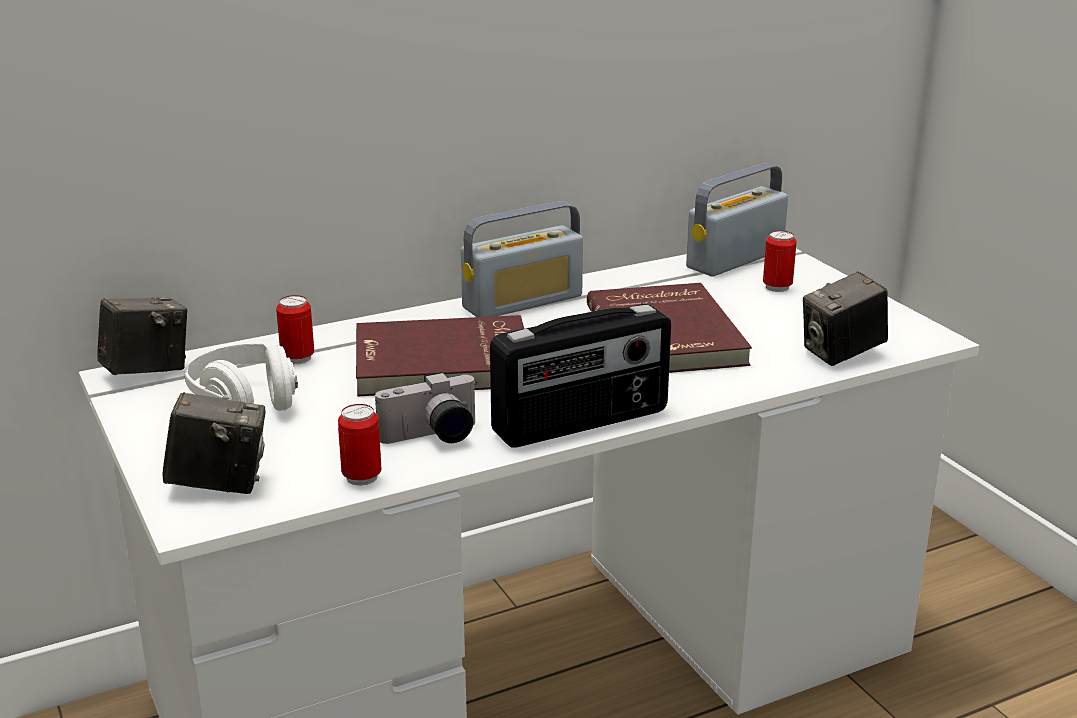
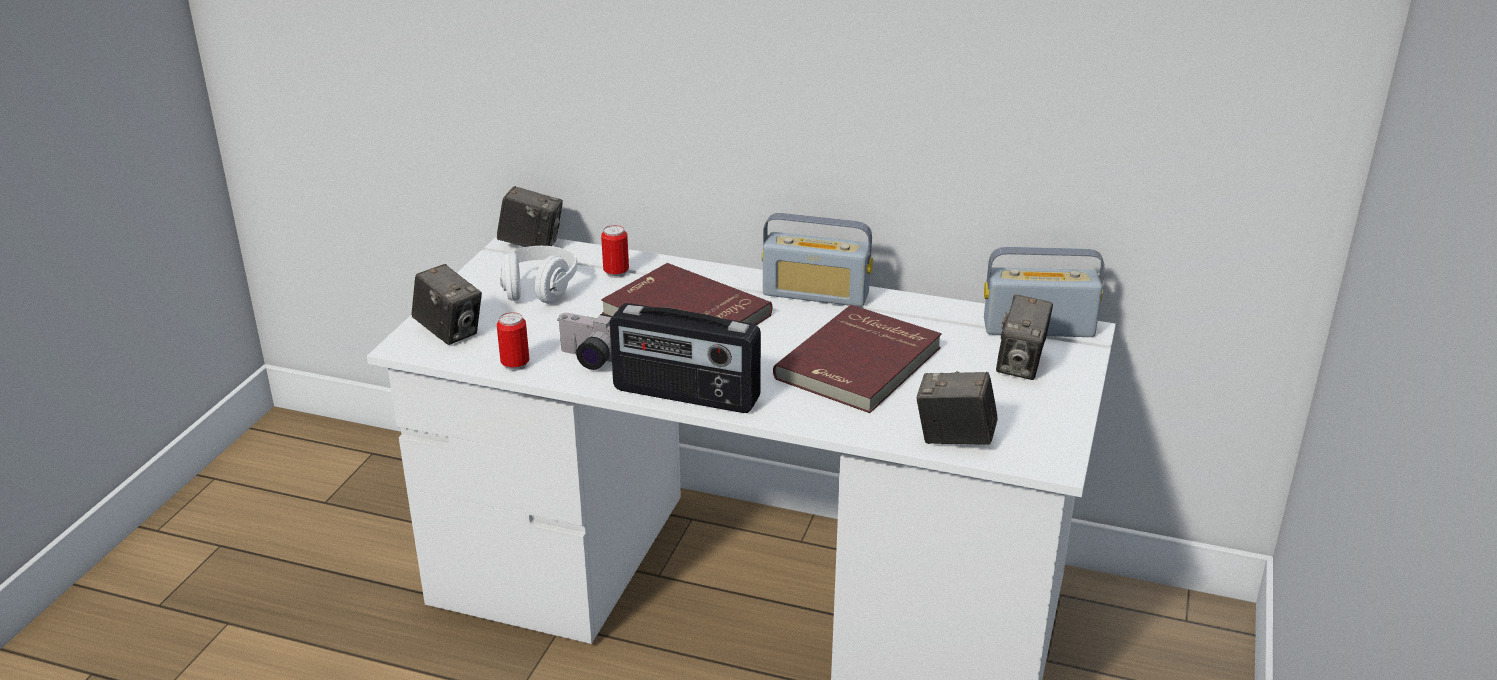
camera: 45 degrees right, 5 degrees up
can [763,230,797,292] -> camera [996,294,1053,380]

